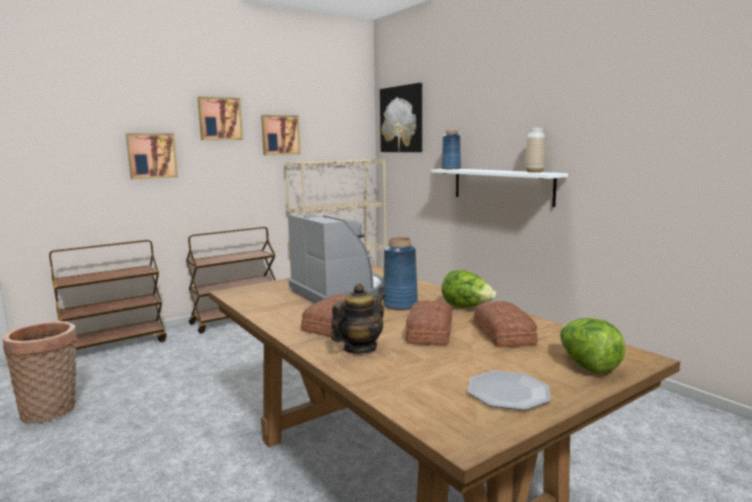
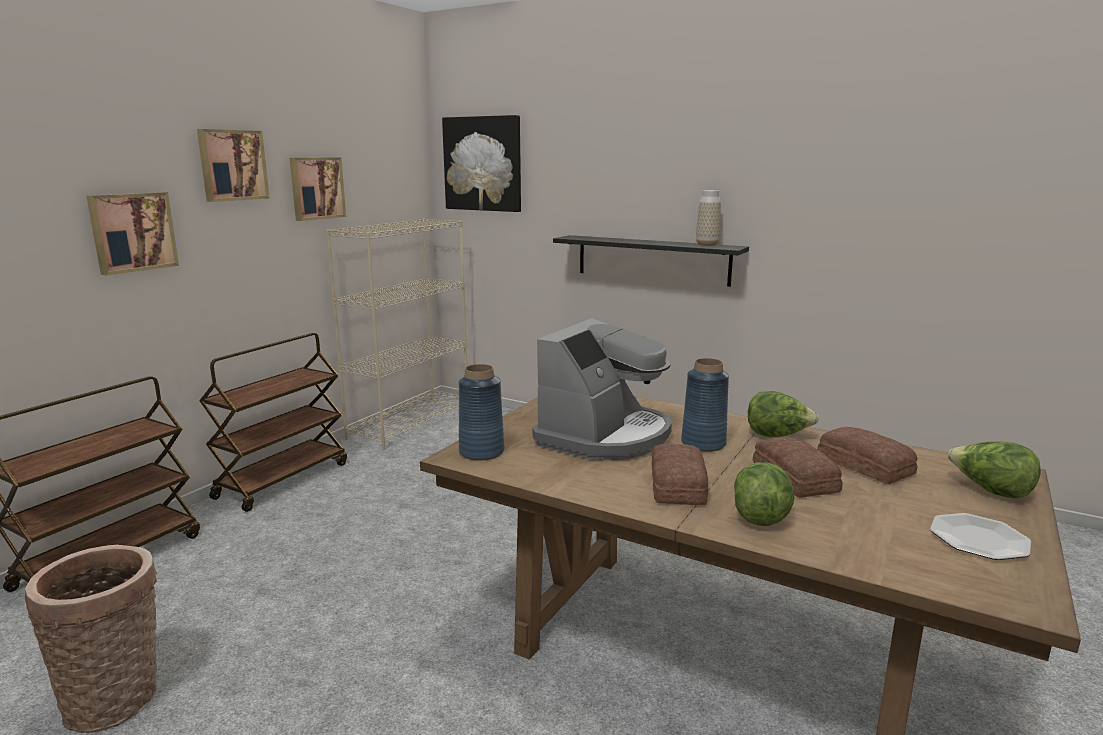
camera: 25 degrees left, 5 degrees up
coffee machine [288,214,384,303] -> coffee machine turned 90 degrees clockwise [532,318,672,461]
teapot [330,283,386,354] -> lettuce [734,462,794,526]
white shelf [432,169,568,207] -> black shelf [553,235,749,287]
blue vase [441,130,461,169] -> blue vase moved to [459,364,505,461]

